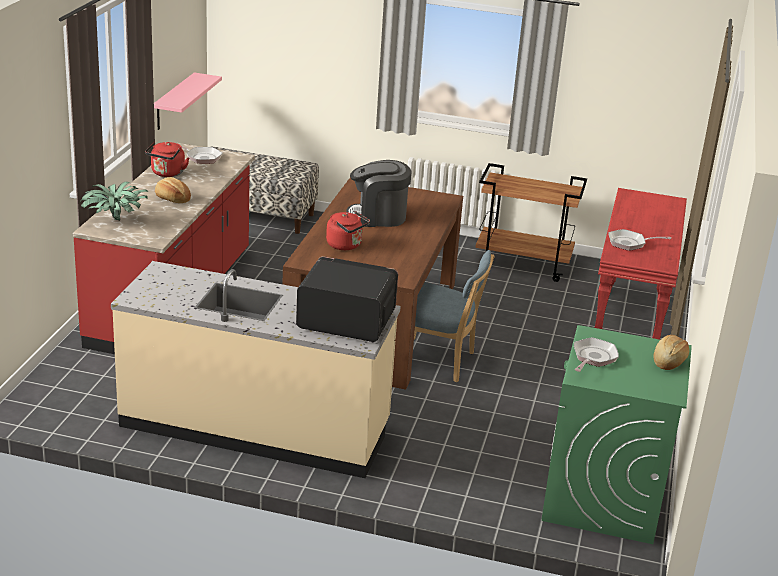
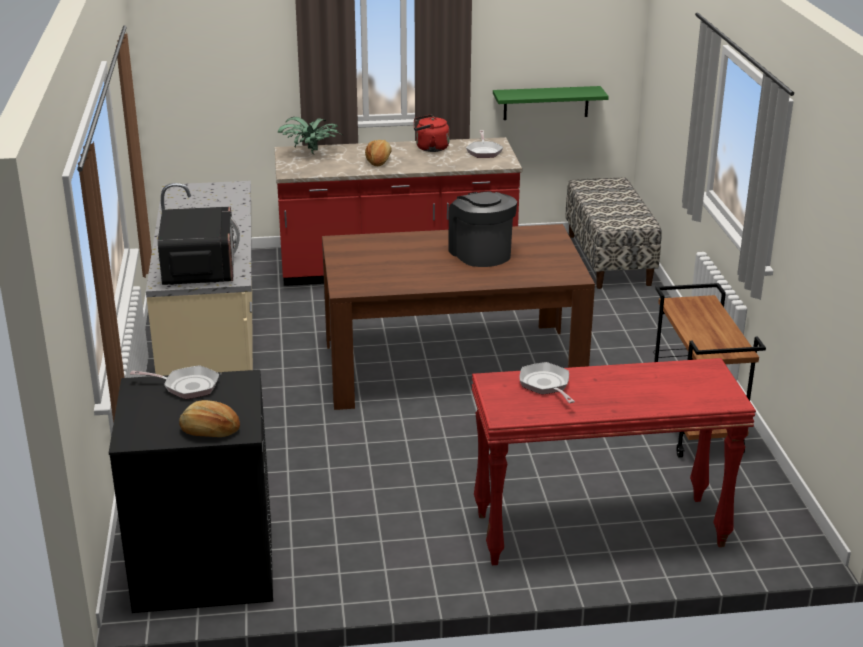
camera: 70 degrees right, 0 degrees up
pink shelf [154,73,222,130] -> green shelf [493,86,609,120]
red kettle [326,211,370,250] -> none
blue chair [414,250,494,383] -> none
green washing machine [542,325,692,544] -> black washing machine [109,370,273,613]

